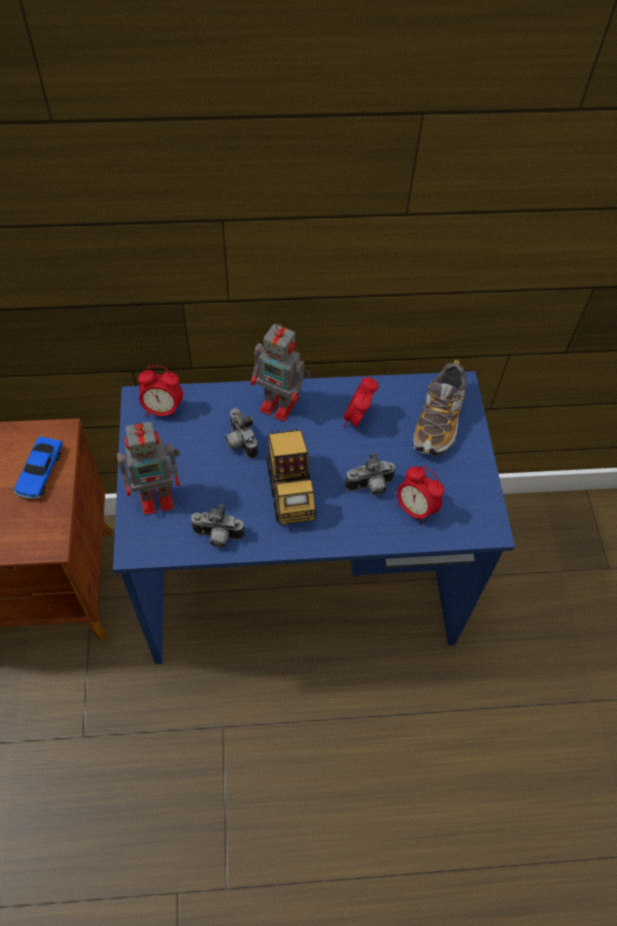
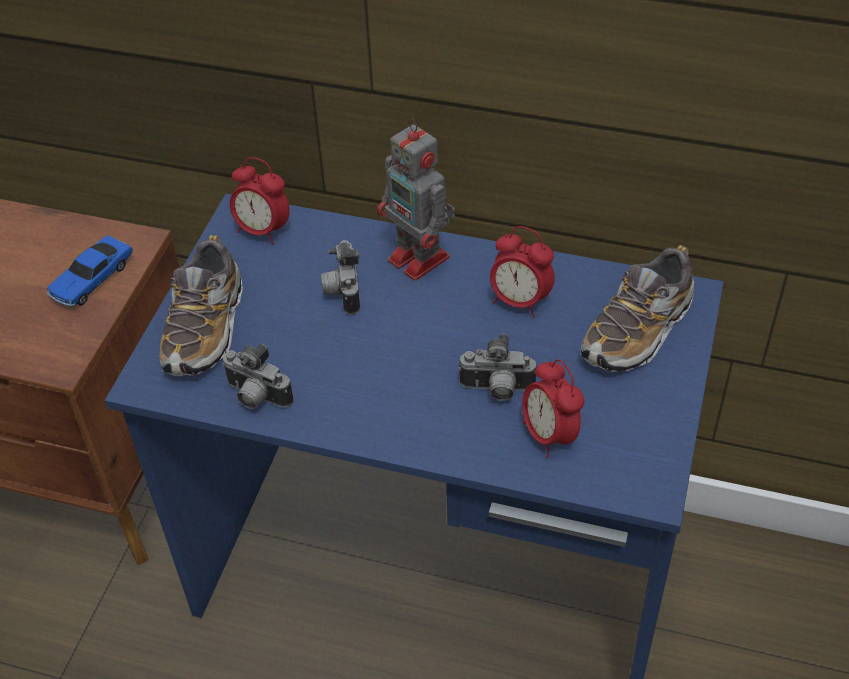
camera: 25 degrees right, 10 degrees down
toy robot [117,422,180,515] -> shoe [159,235,243,376]
toy truck [267,428,316,525] -> none
alarm clock [343,377,378,428] -> alarm clock turned 105 degrees counterclockwise [490,226,555,317]

